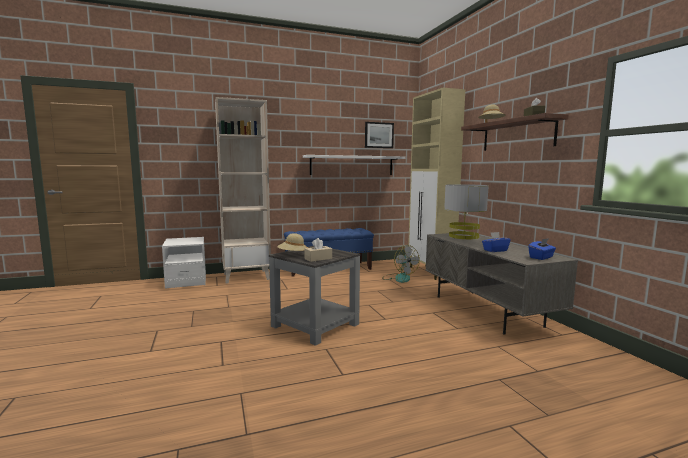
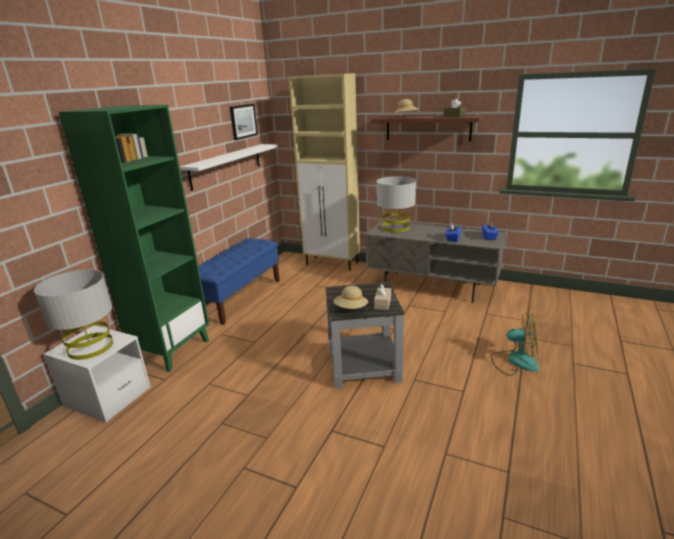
camera: 45 degrees left, 15 degrees up
beige bookcase [215,97,271,284] -> green bookcase [59,105,209,372]
fan [382,245,420,283] -> fan moved to [491,312,540,376]
none -> grey table lamp [34,270,113,360]

